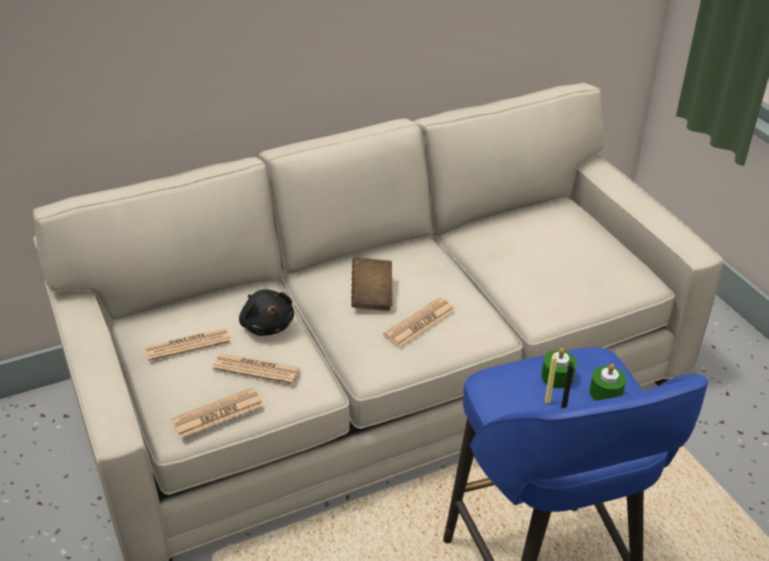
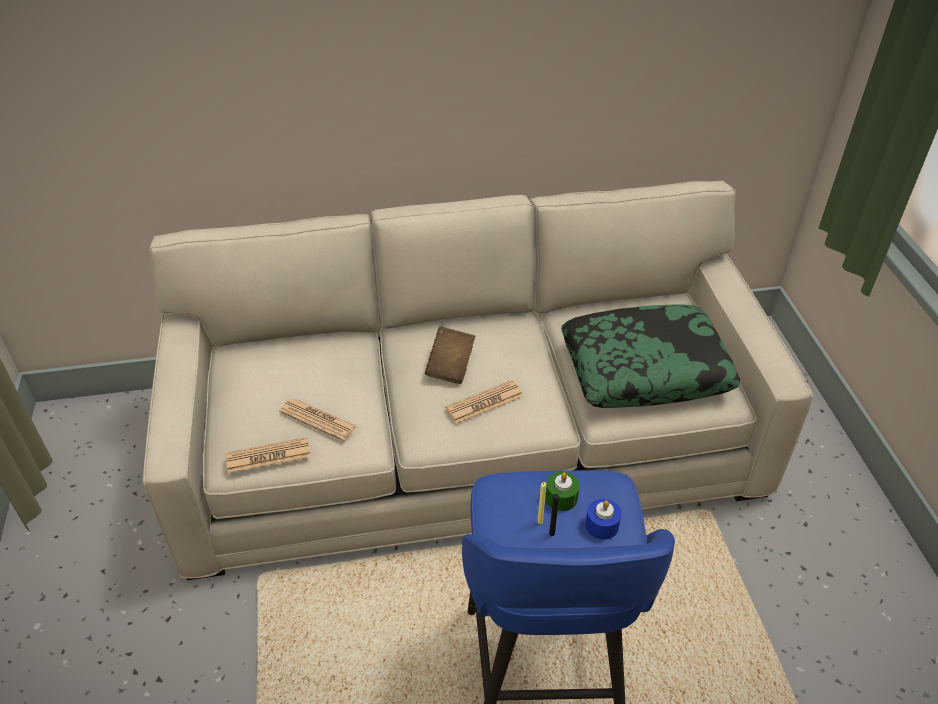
camera: 15 degrees right, 5 degrees up
newspaper [145,328,230,361] -> none
black plush toy [239,289,294,336] -> none
green candle [589,364,626,401] -> blue candle [586,499,621,539]
none -> pillow [561,304,741,408]

